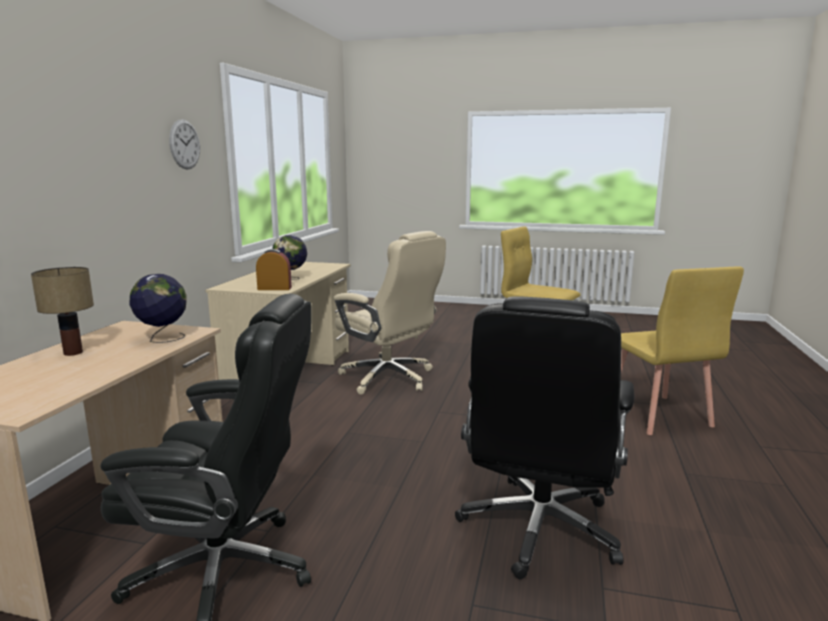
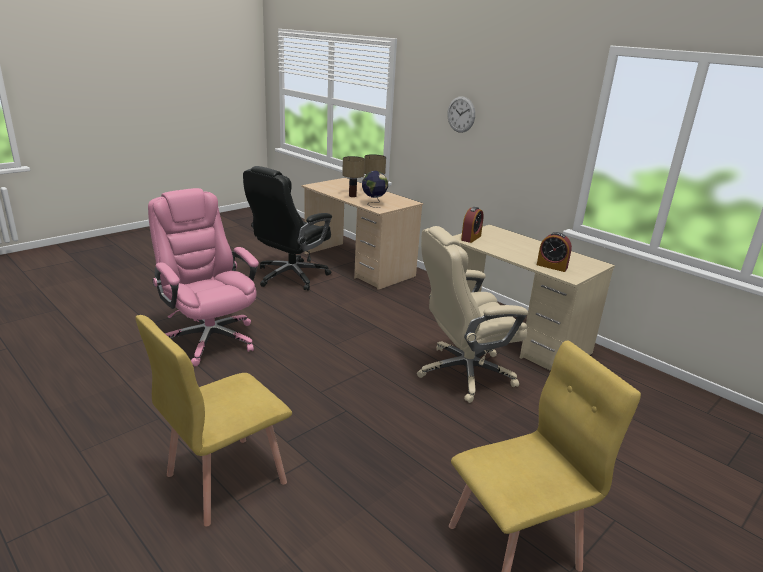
camera: 120 degrees right, 10 degrees up
wall clock [169,119,200,170] -> wall clock moved to [447,96,475,133]
globe [272,235,307,280] -> none
black office chair [455,296,634,579] -> pink office chair [148,188,259,366]
yellow chair [621,267,744,435] -> yellow chair turned 60 degrees counterclockwise [135,315,292,527]
none -> table lamp [342,156,365,197]
none -> alarm clock [537,232,572,272]

